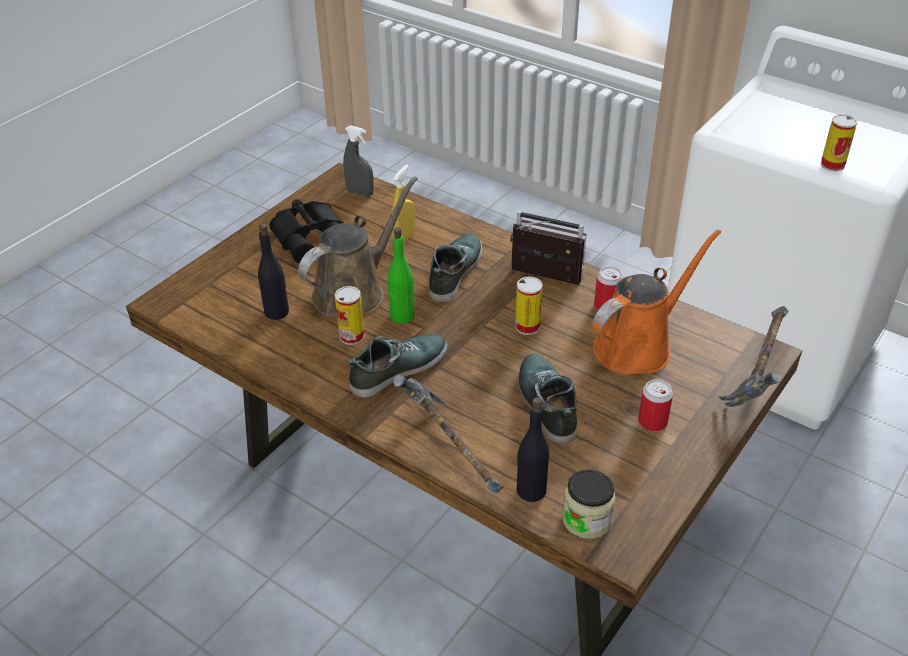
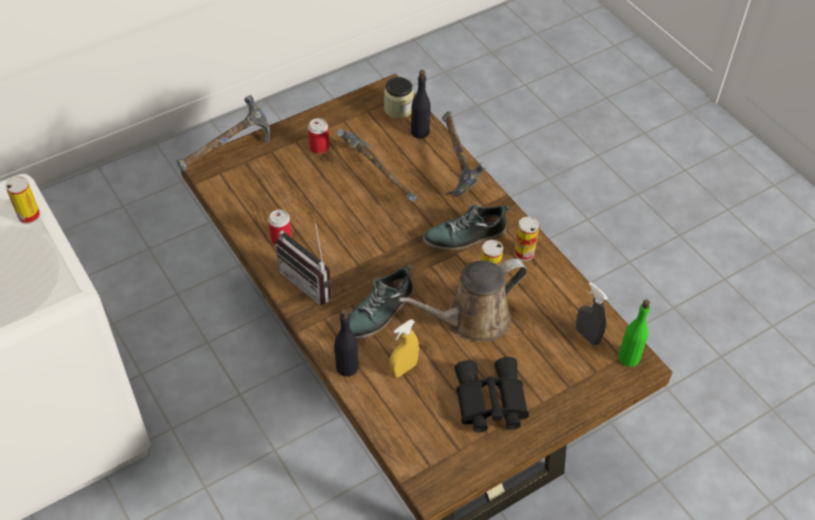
camera: 160 degrees left, 10 degrees up
black bottle [258,224,289,320] -> black bottle moved to [334,309,358,377]
grey spray bottle [343,125,374,197] -> grey spray bottle moved to [576,282,608,345]
green bottle [388,227,415,324] -> green bottle moved to [618,300,650,367]
can [515,277,543,335] -> can moved to [514,216,539,261]
shoe [518,354,577,444] -> hammer [336,129,418,202]
orange watering can [593,229,721,375] -> none

